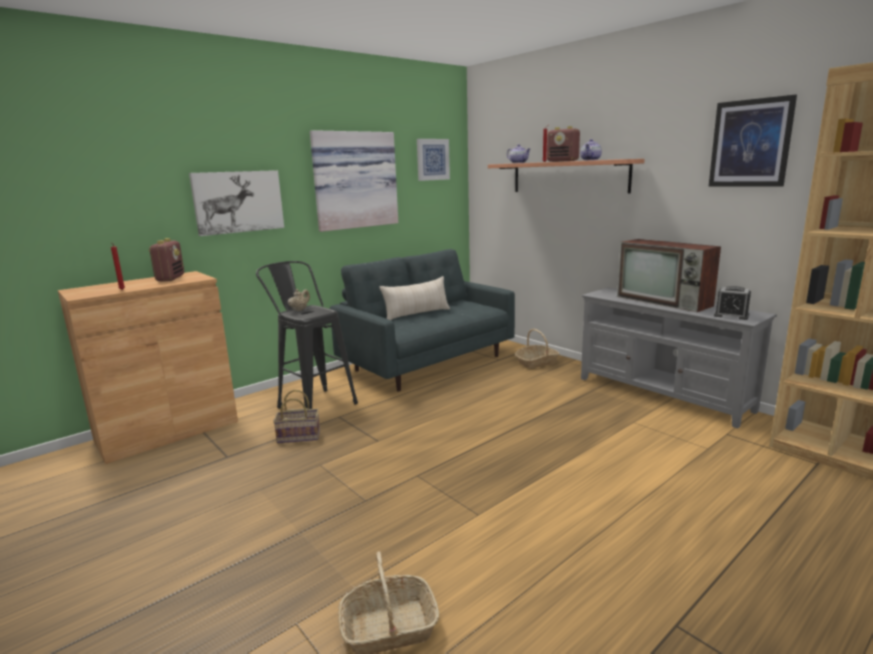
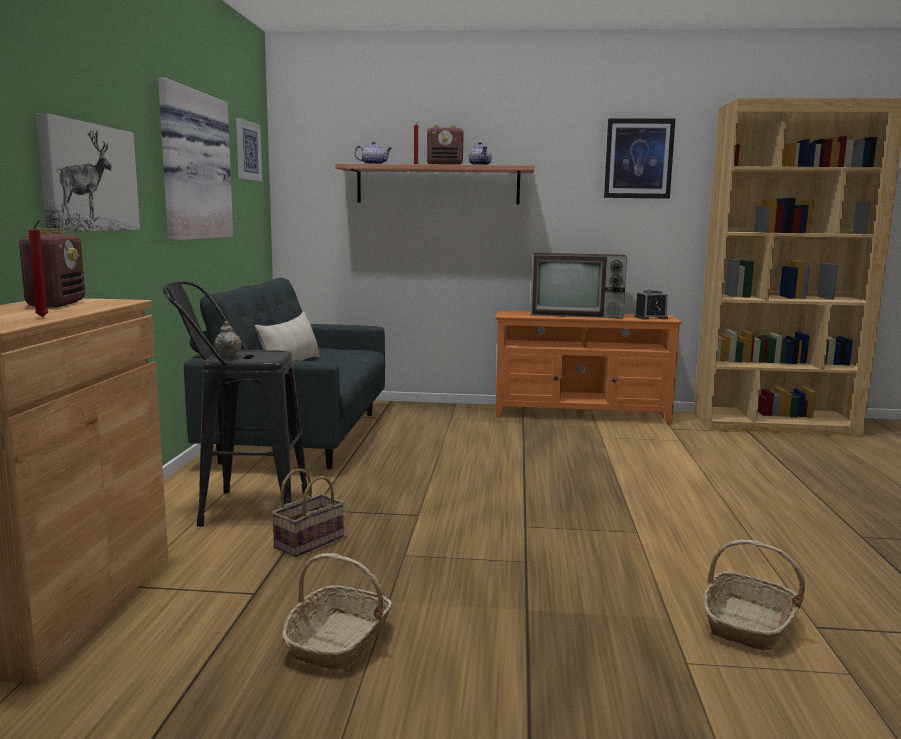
camera: 45 degrees left, 5 degrees down
radio [148,238,184,282] -> radio turned 45 degrees clockwise [17,228,85,308]
basket [515,329,560,368] -> basket moved to [282,553,392,670]
grey tv stand [581,288,777,428] -> orange tv stand [495,310,682,424]

